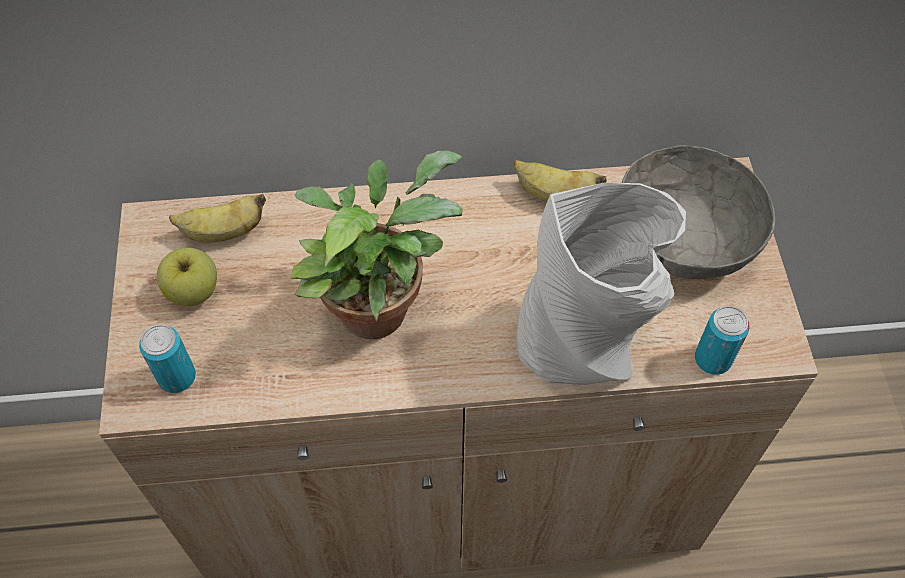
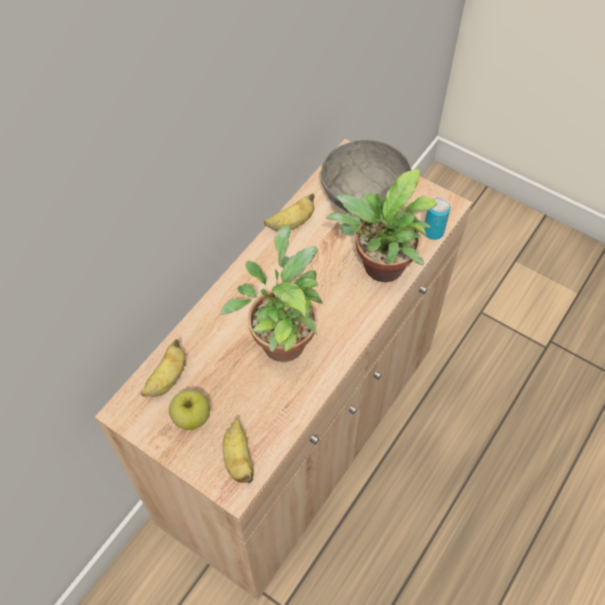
camera: 50 degrees left, 0 degrees up
can [139,325,196,393] -> banana [223,419,254,483]
grey vase [516,183,686,385] -> potted plant [326,169,437,282]

